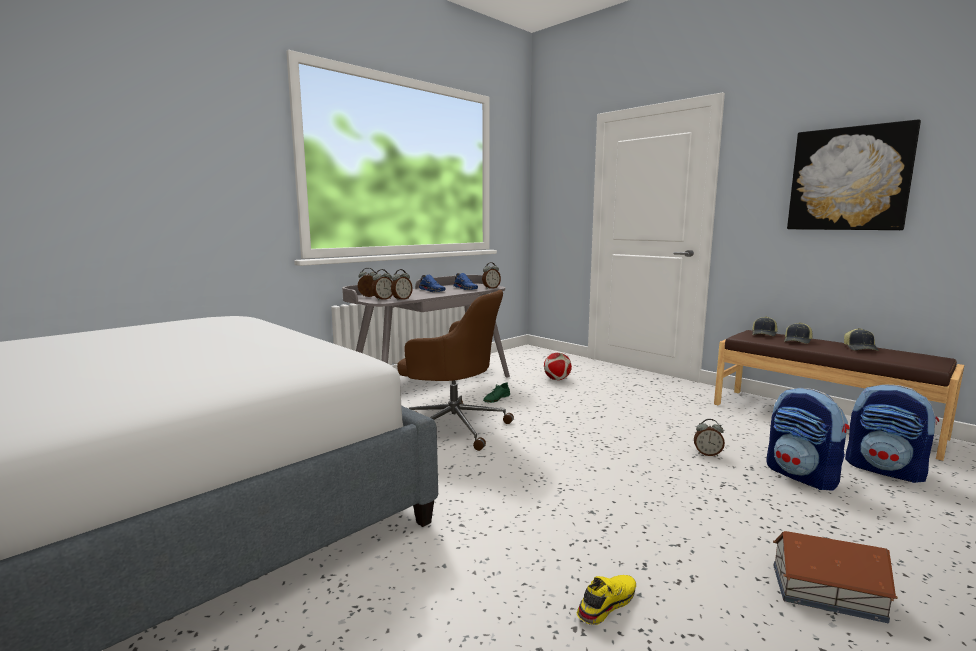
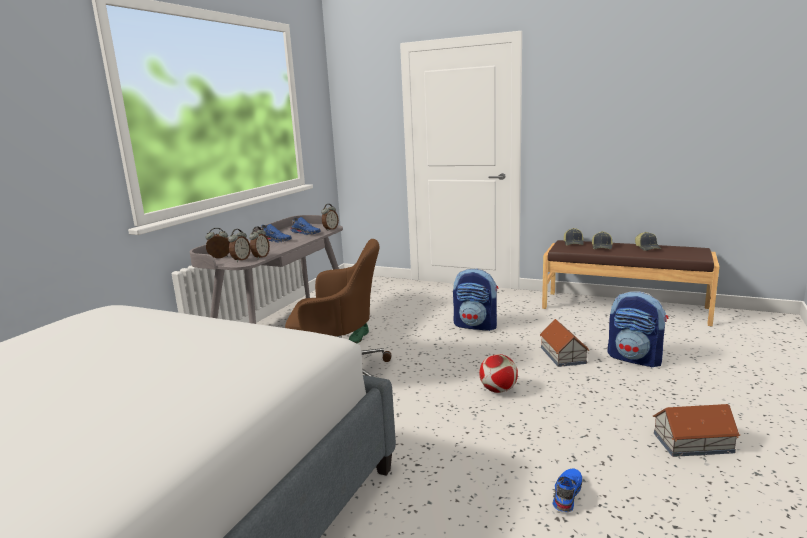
camera: 20 degrees left, 5 degrees up
football [544,353,572,380] -> football moved to [479,354,518,393]
yellow shoe [577,575,636,625] -> blue shoe [553,468,582,512]
alarm clock [694,419,725,456] -> toy house [540,319,589,367]
picture [787,119,921,230] -> none
backpack [845,384,939,483] -> backpack moved to [453,268,499,331]

